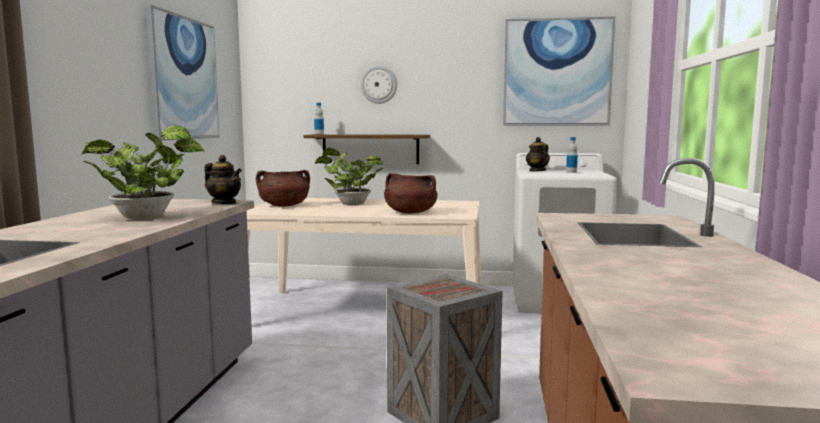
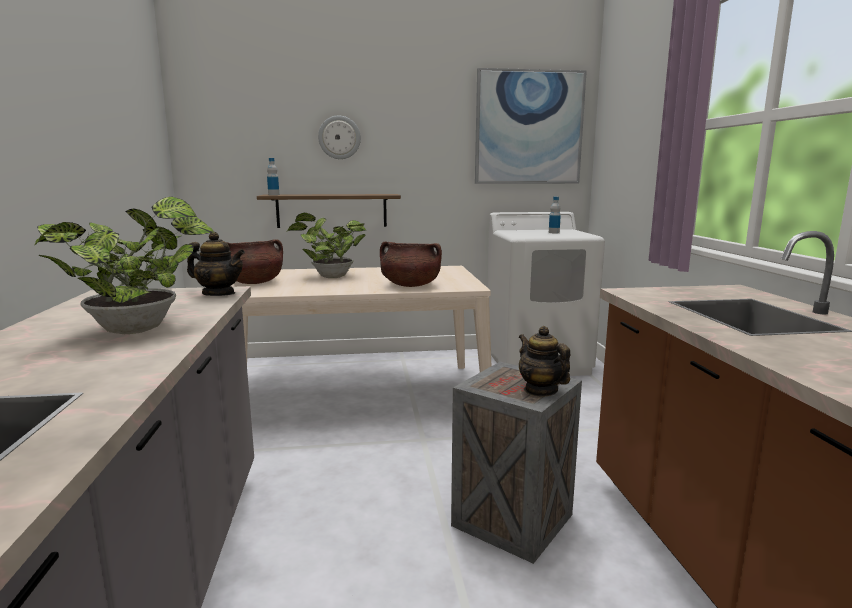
camera: 15 degrees left, 5 degrees up
picture [146,4,220,141] -> none
teapot [526,137,550,172] -> teapot moved to [519,326,571,396]

